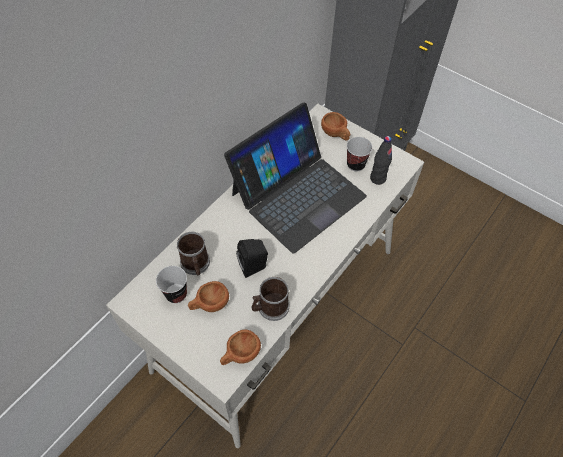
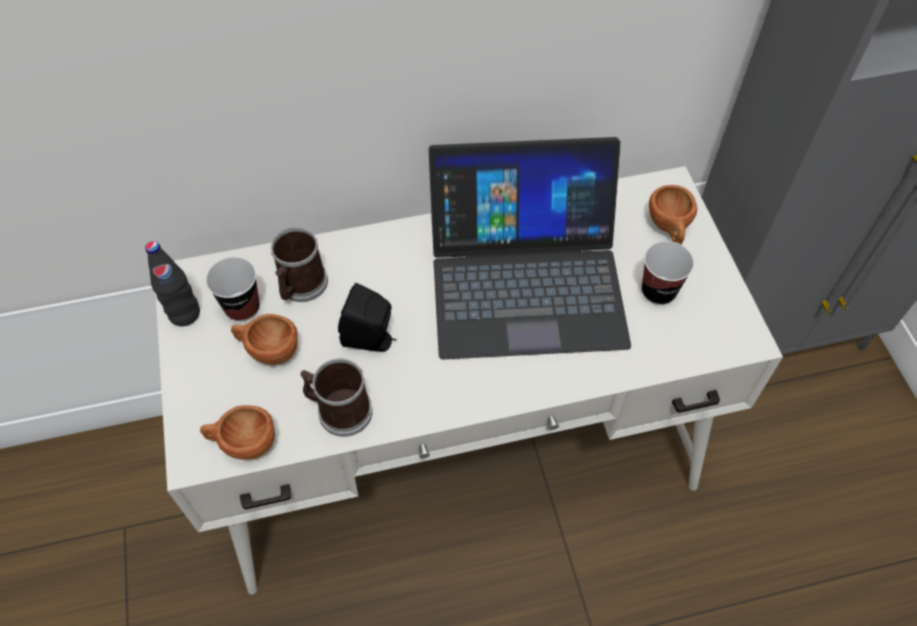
camera: 40 degrees right, 0 degrees up
black bottle [370,136,392,185] -> black bottle moved to [145,241,200,326]

